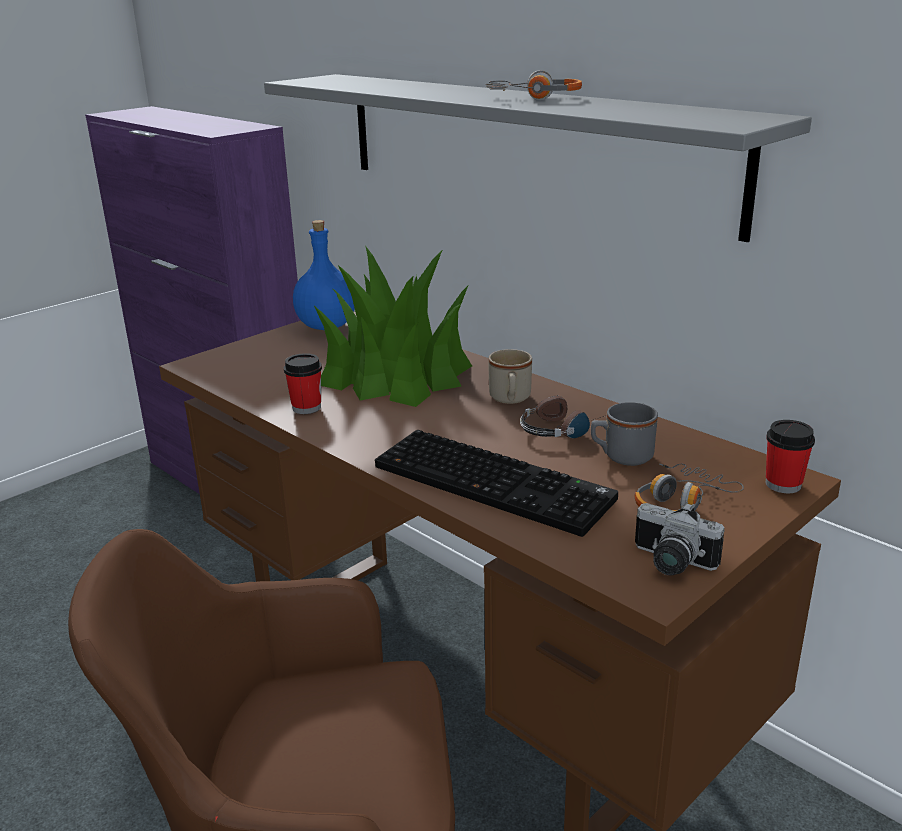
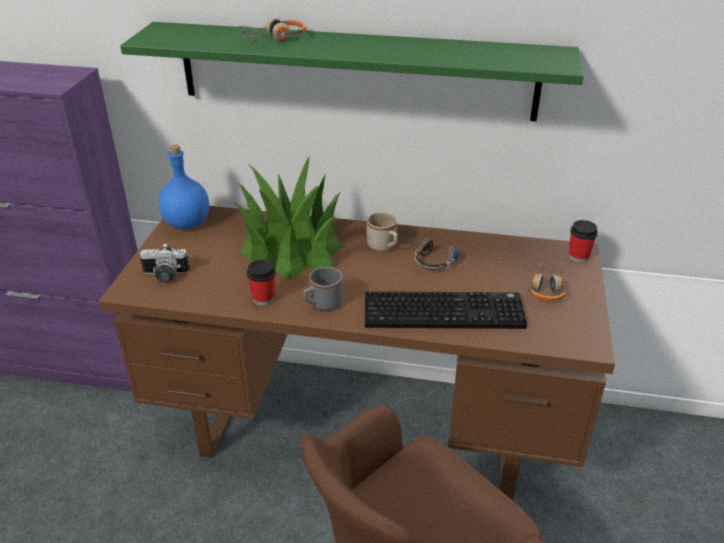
camera: 35 degrees left, 10 degrees up
grey shelf [264,74,812,242] -> green shelf [120,22,584,121]
headphones [485,70,582,100] -> headphones moved to [236,18,306,42]
grey mug [591,402,658,466] -> grey mug moved to [303,267,343,311]
camera [635,502,725,576] -> camera moved to [140,243,190,283]

